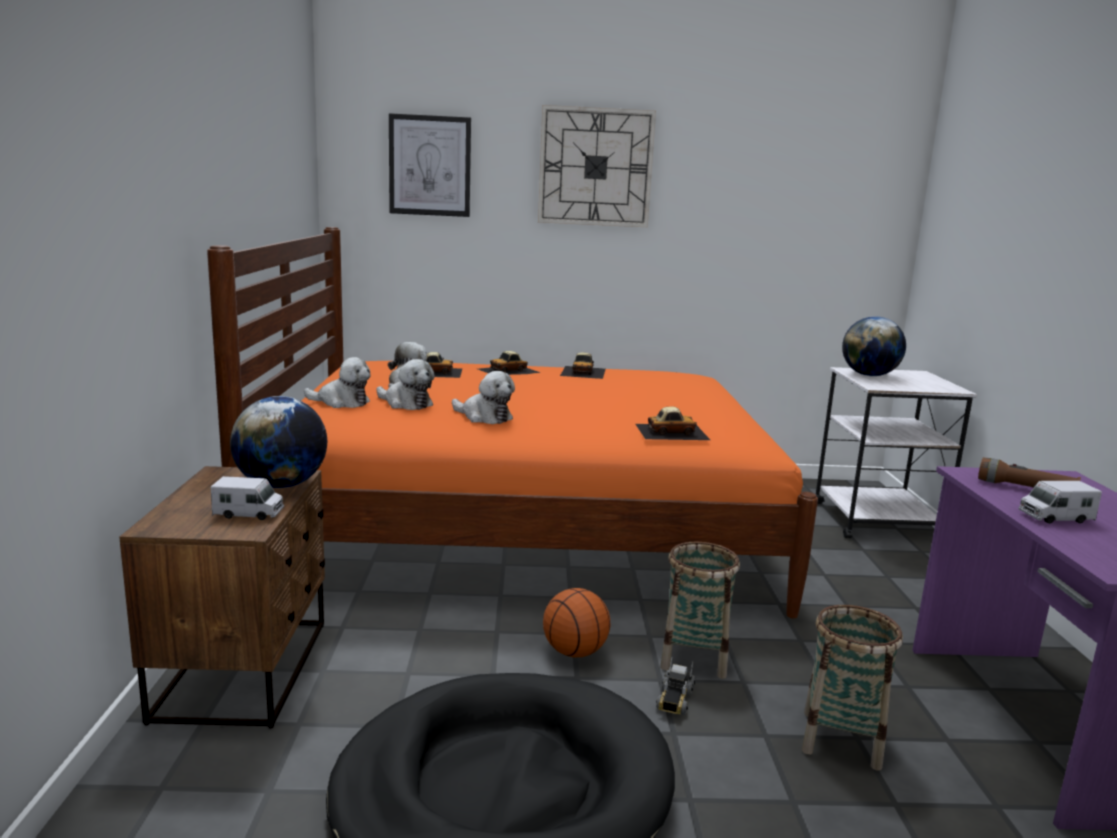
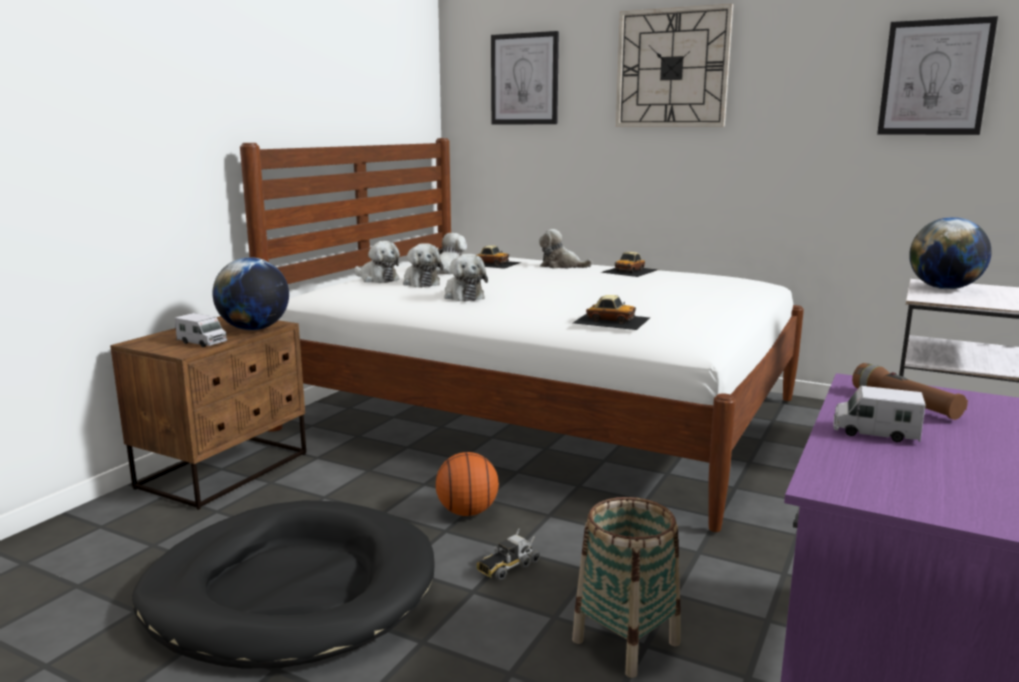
camera: 30 degrees right, 0 degrees up
orange bed [207,227,818,619] -> white bed [240,138,804,532]
toy car [478,351,540,375] -> plush toy [539,229,592,269]
basket [660,542,740,679] -> none
none -> picture [877,16,998,135]

